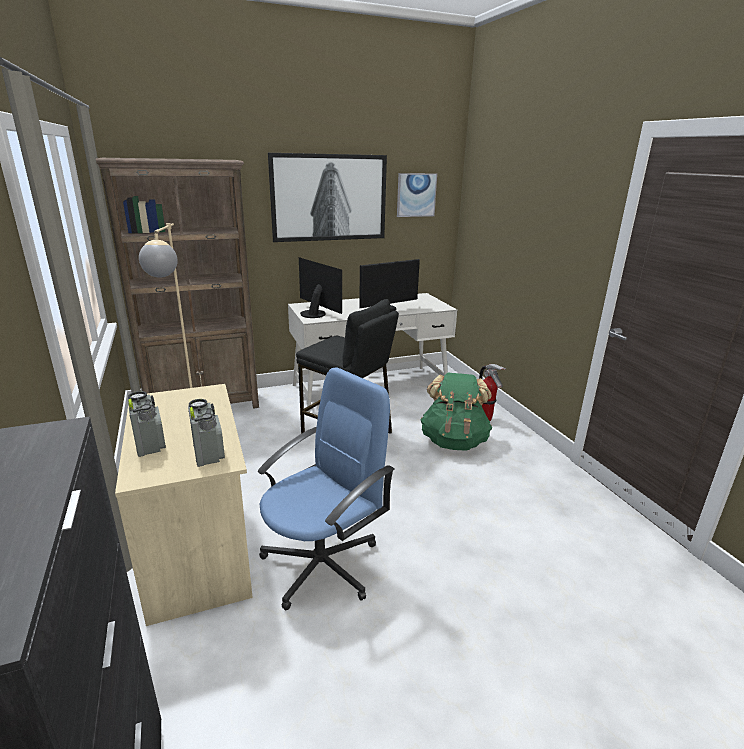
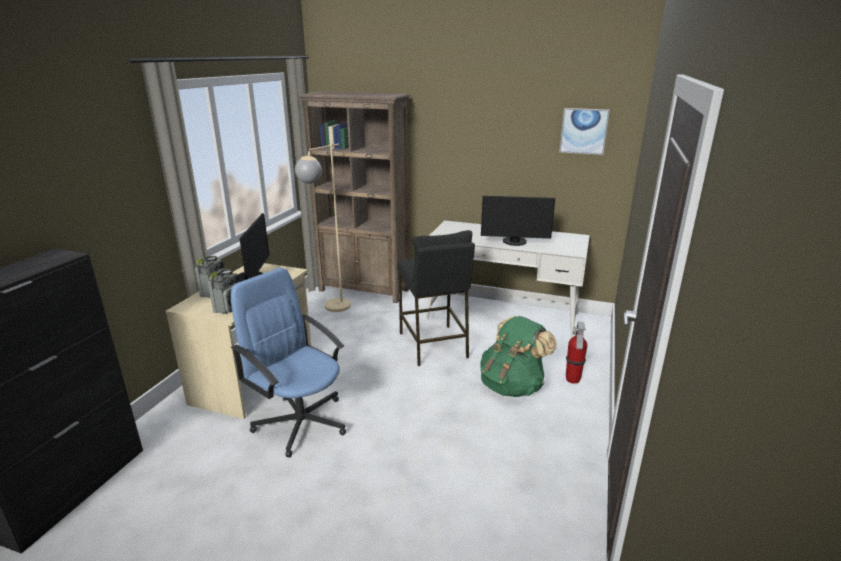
camera: 40 degrees right, 0 degrees up
blue office chair [258,367,394,610] -> blue office chair turned 135 degrees counterclockwise [231,268,346,458]
picture [268,153,387,242] -> none
monitor [299,257,342,318] -> monitor moved to [238,213,269,282]

